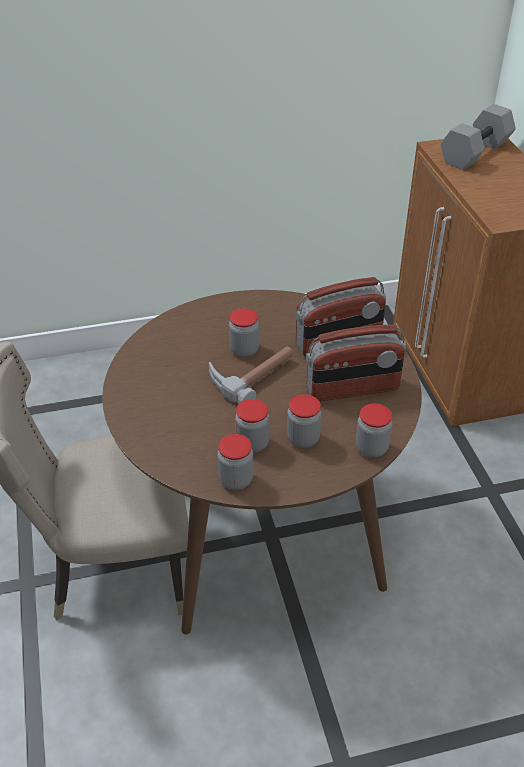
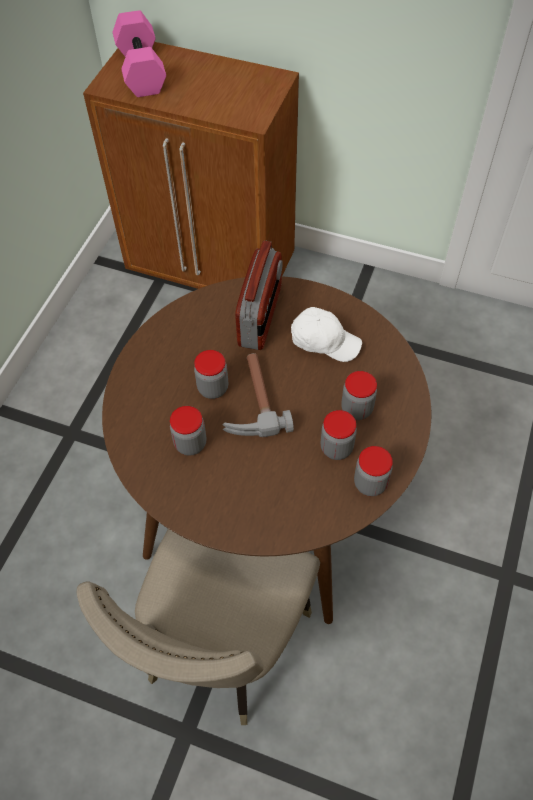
camera: 55 degrees left, 15 degrees up
radio [306,324,406,402] -> white cap [291,307,362,362]
jar [356,403,392,458] -> jar moved to [170,406,207,456]
grey dumbbell [440,104,516,170] -> pink dumbbell [113,10,166,97]

